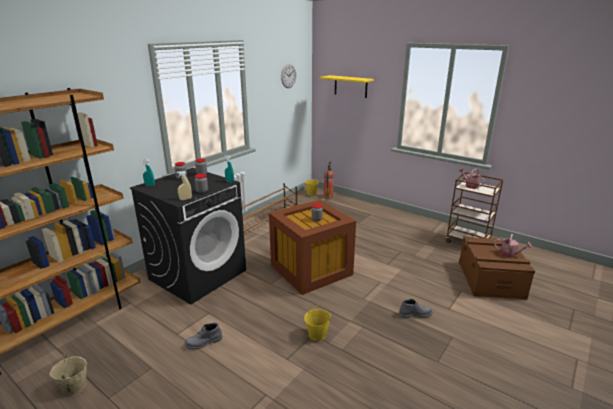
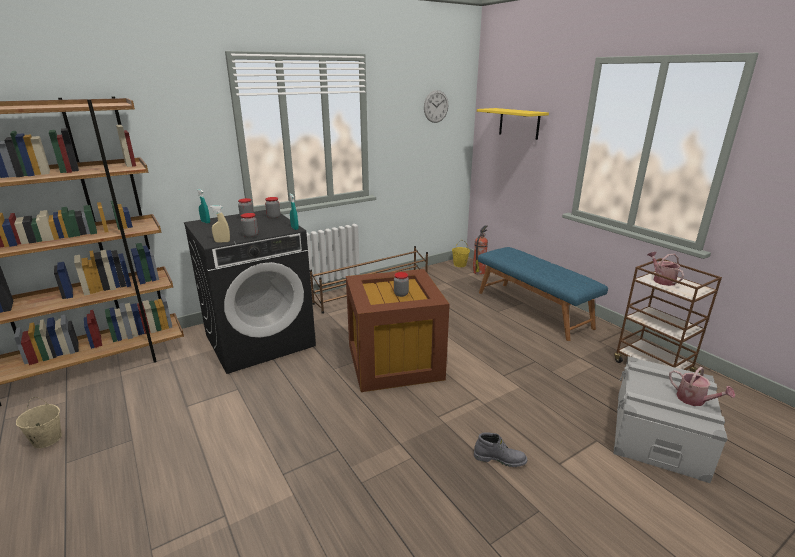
camera: 20 degrees right, 0 degrees up
grey boot [184,323,222,349] -> none
yellow bucket [304,304,331,341] -> none
brown storage box [459,236,535,300] -> grey storage box [613,356,728,483]
none -> blue bench [478,247,608,341]

